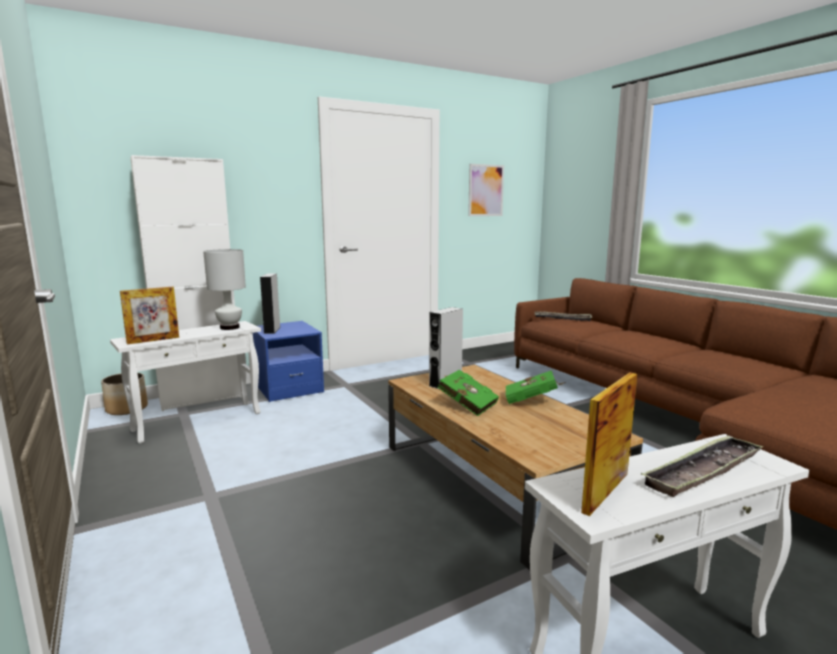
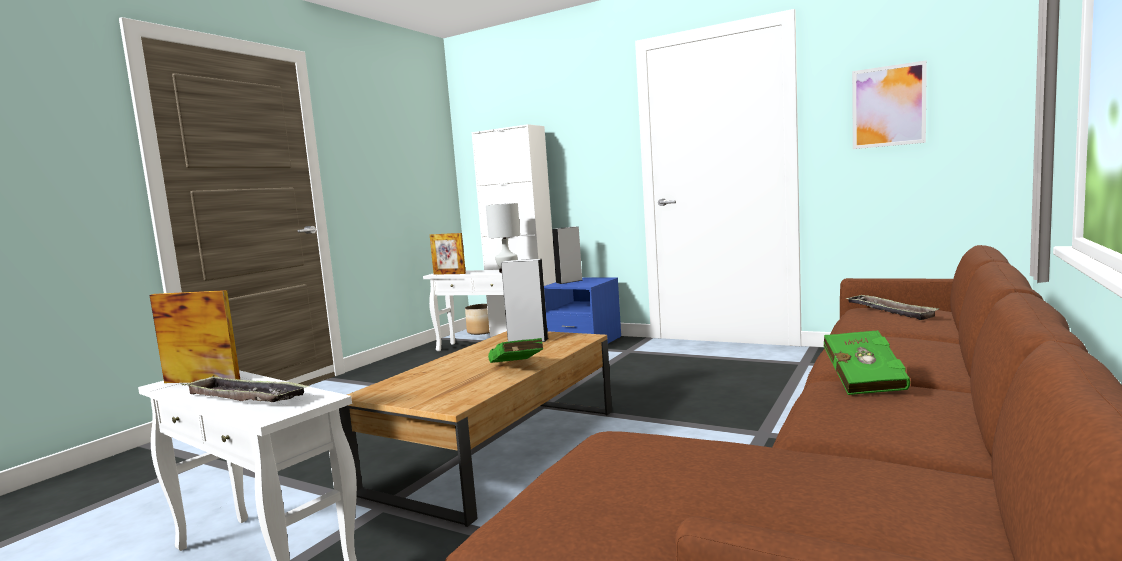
camera: 60 degrees right, 5 degrees down
green book [437,370,499,416] -> green book moved to [824,330,910,395]

